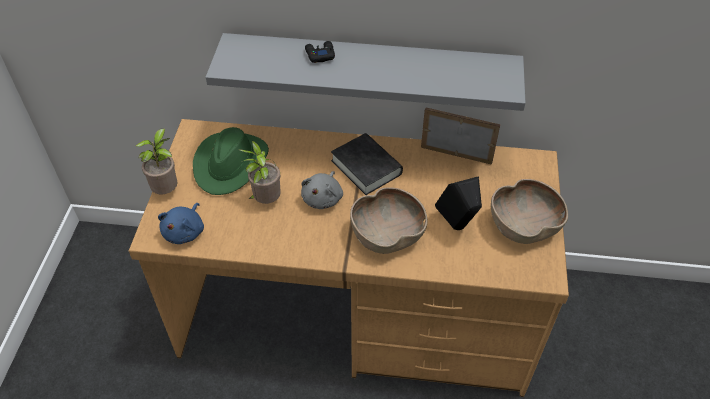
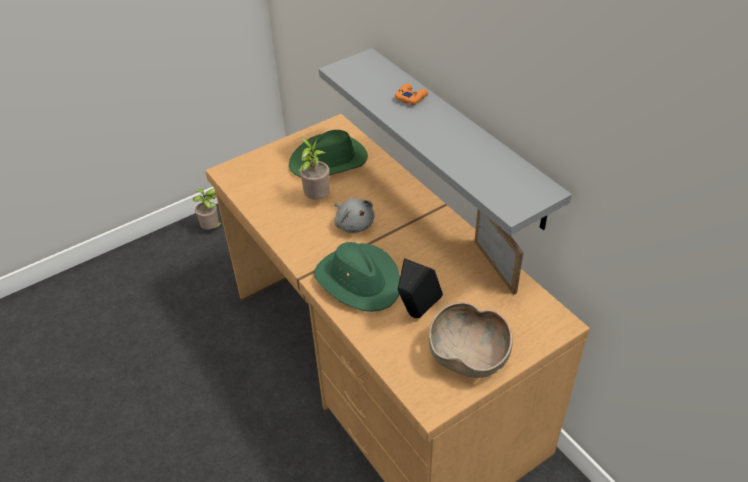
camera: 50 degrees right, 5 degrees down
potted plant [135,128,177,194] -> potted plant moved to [193,188,222,230]
blue plush toy [158,203,204,244] -> none
grey plush toy [301,171,343,209] -> grey plush toy turned 105 degrees counterclockwise [334,199,374,233]
black game controller [305,41,335,63] -> orange game controller [395,83,428,105]
black book [331,133,403,195] -> none
brown bowl [350,187,427,254] -> green hat [314,242,400,312]

